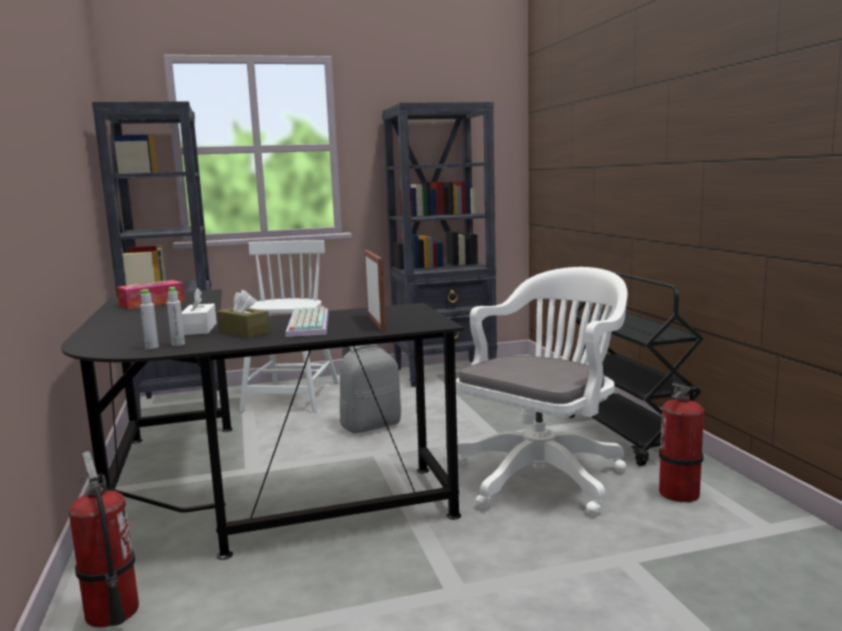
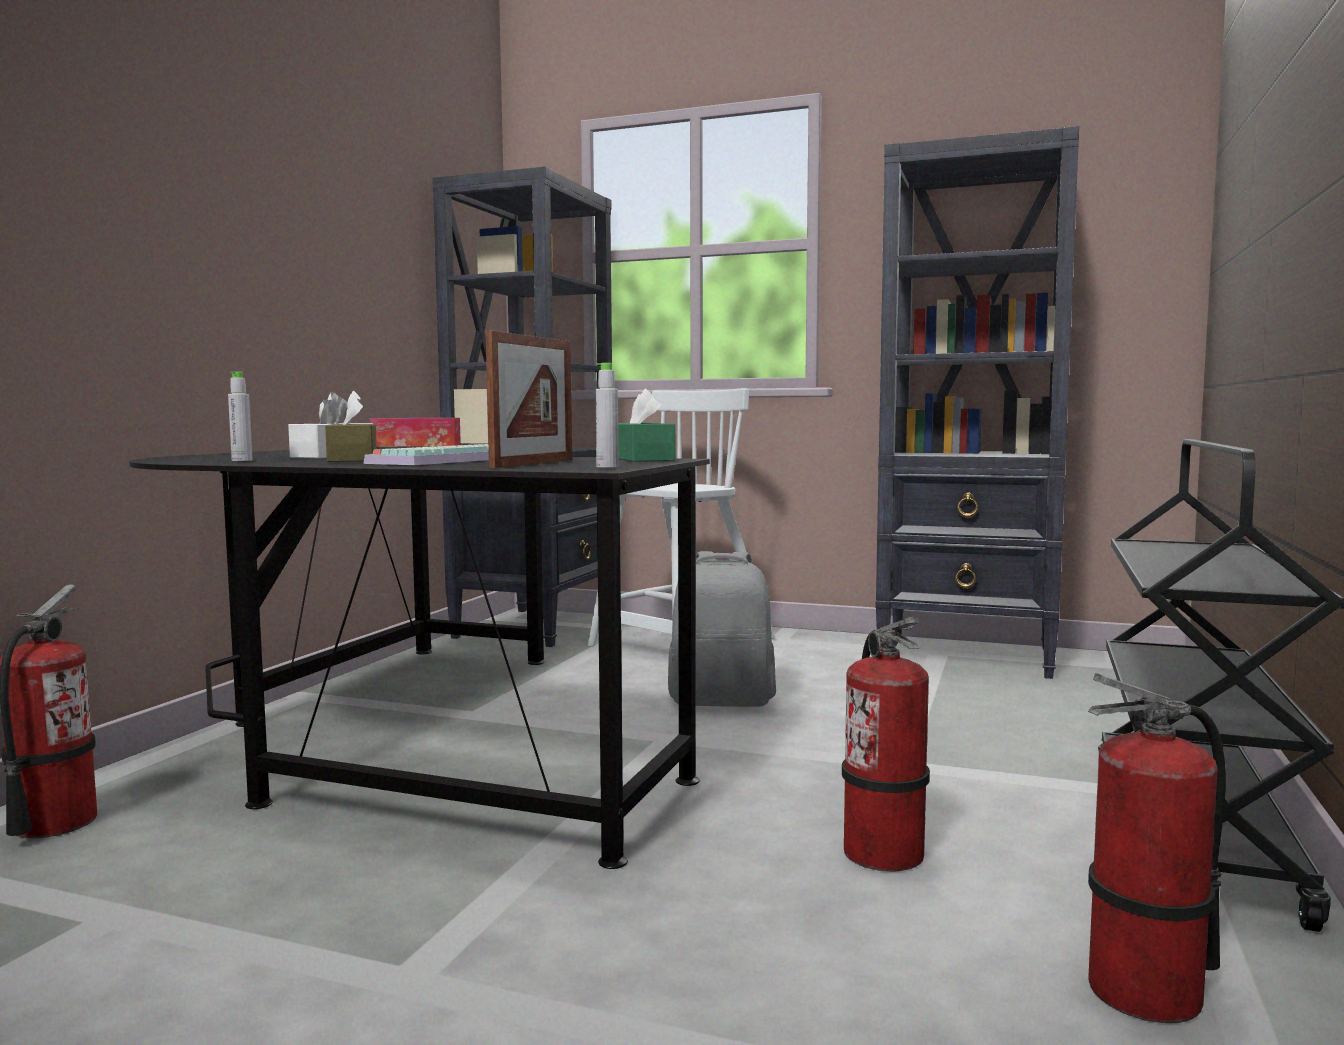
camera: 35 degrees right, 5 degrees down
grey bottle [140,289,159,349] -> grey bottle moved to [595,363,619,468]
white office chair [456,267,628,516] -> fire extinguisher [842,617,930,872]
none -> green tissue box [618,389,675,462]

